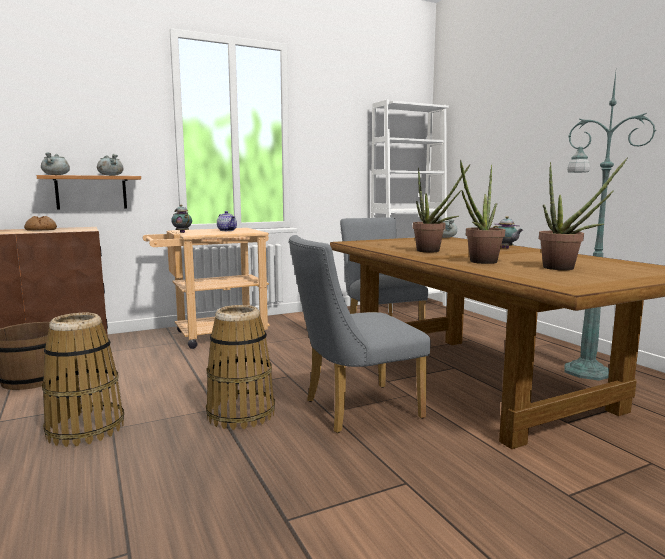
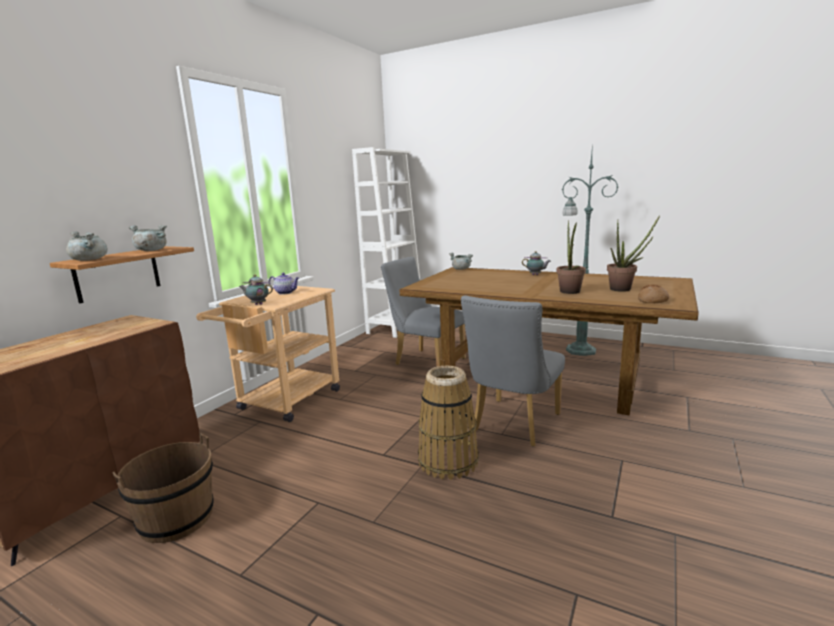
camera: 35 degrees left, 5 degrees up
bread [24,216,57,231] -> bread moved to [638,284,669,303]
basket [42,313,124,447] -> none
potted plant [413,165,470,252] -> none

